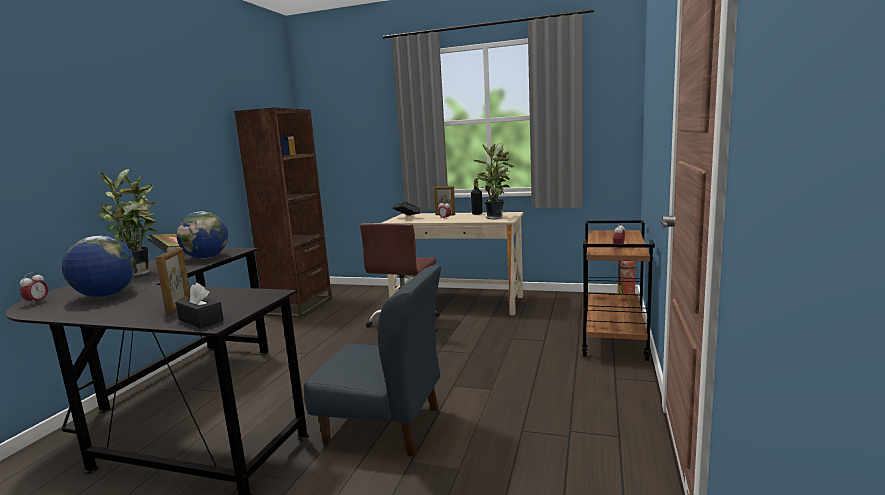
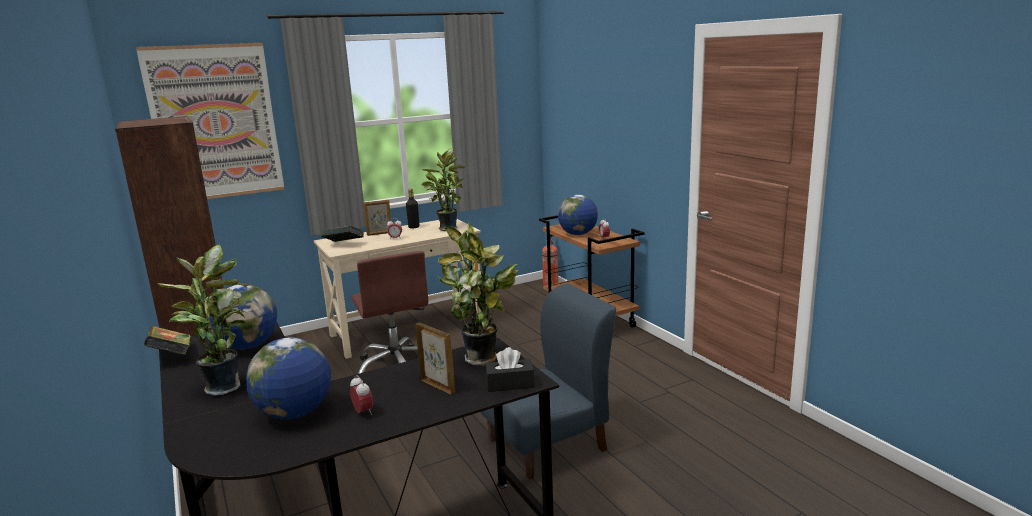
camera: 45 degrees left, 5 degrees up
alarm clock [20,272,48,304] -> alarm clock moved to [350,375,373,415]
none -> picture [136,43,284,199]
none -> potted plant [438,222,519,366]
none -> globe [558,195,598,235]

